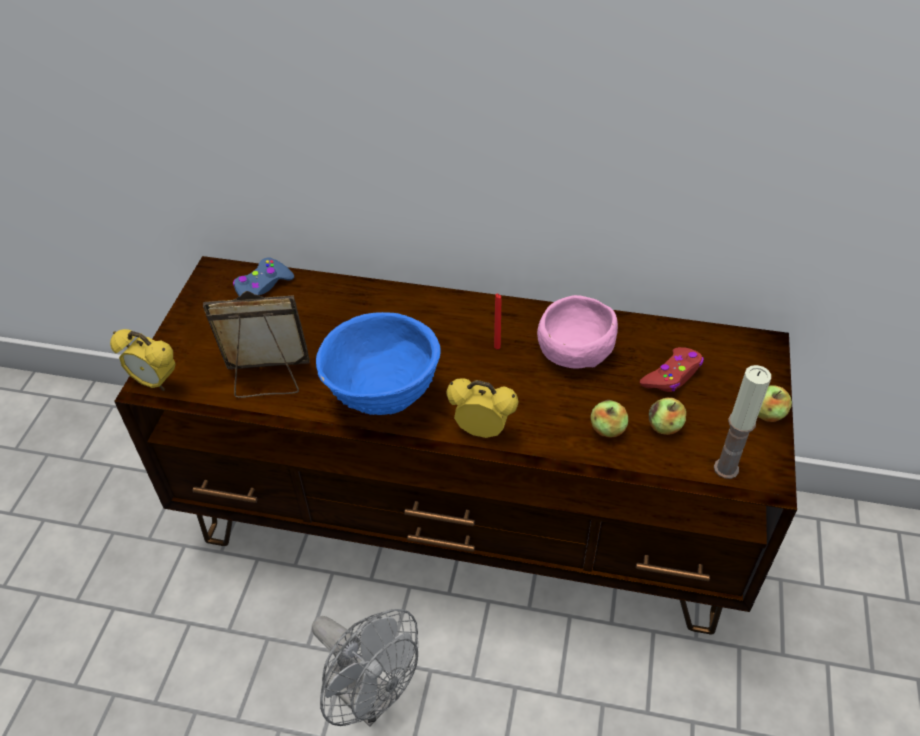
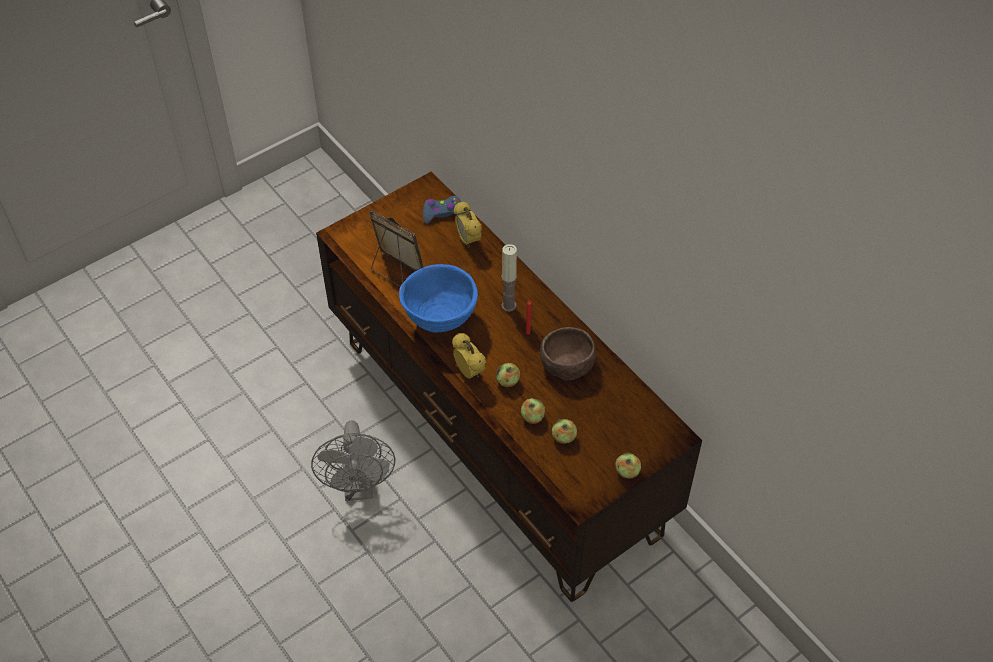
camera: 40 degrees right, 5 degrees up
alarm clock [110,329,176,391] -> alarm clock moved to [454,201,482,248]
pink bowl [537,295,618,369] -> brown bowl [540,327,596,380]
red game controller [640,347,704,392] -> none
candle [714,365,771,479] -> candle moved to [501,244,517,312]
none -> apple [496,363,520,387]

